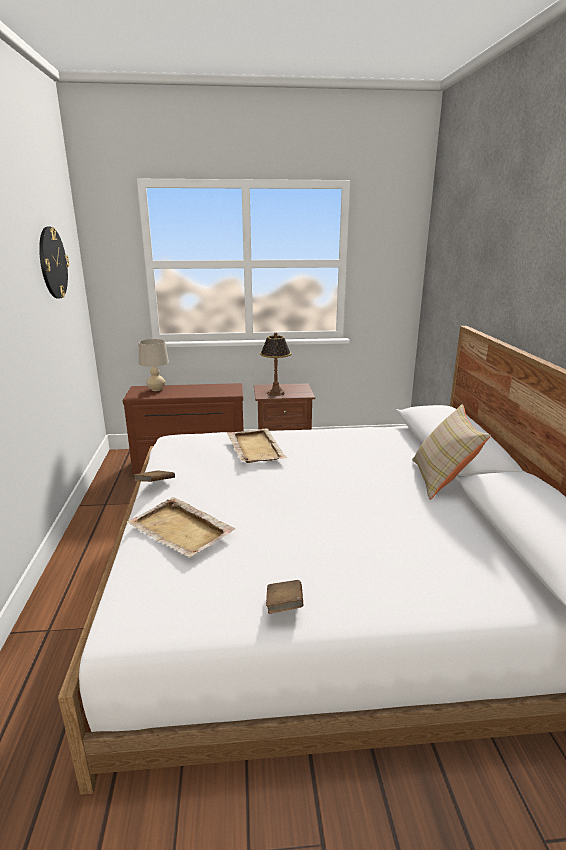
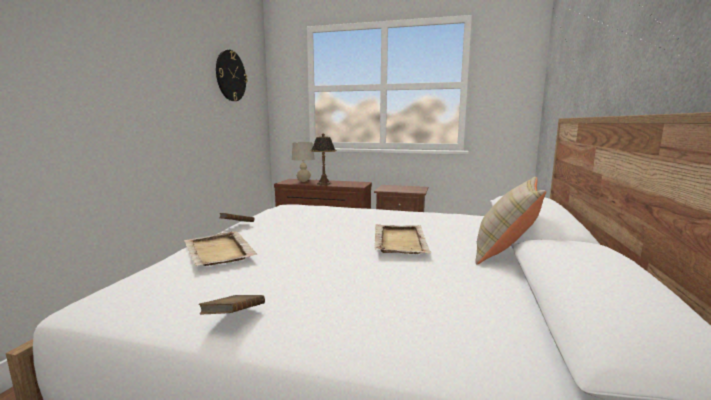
camera: 20 degrees right, 10 degrees down
beige tray [227,428,288,463] -> beige tray moved to [375,224,432,254]
table lamp [260,333,291,396] -> table lamp moved to [311,133,336,185]

